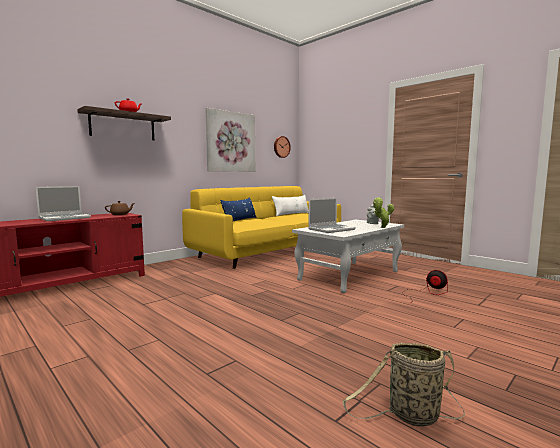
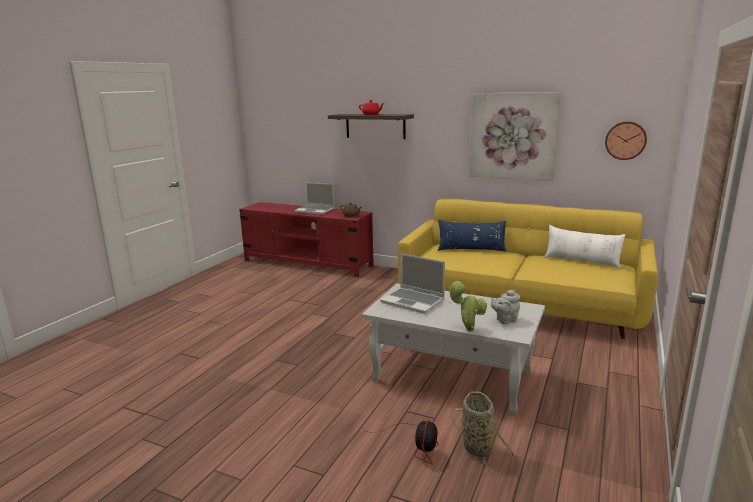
camera: 70 degrees right, 10 degrees up
basket [342,343,465,427] -> basket moved to [450,391,515,470]

